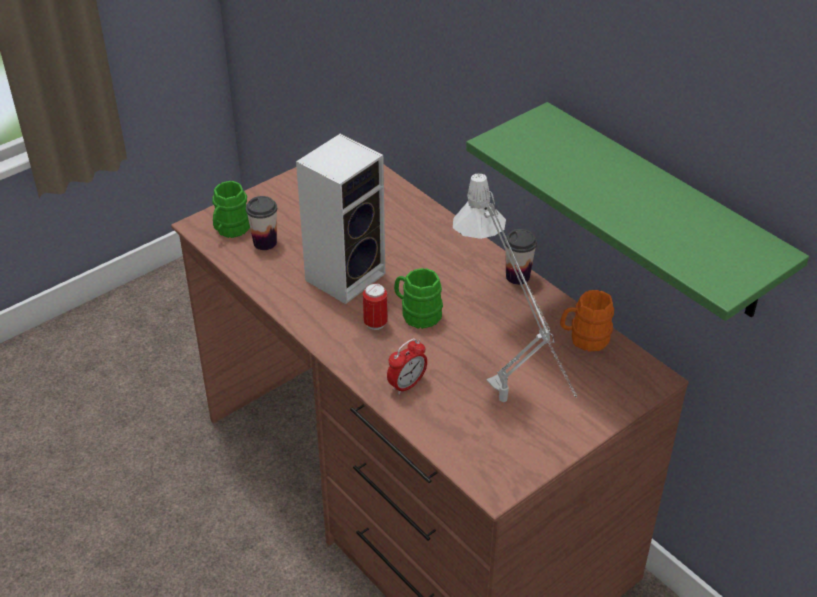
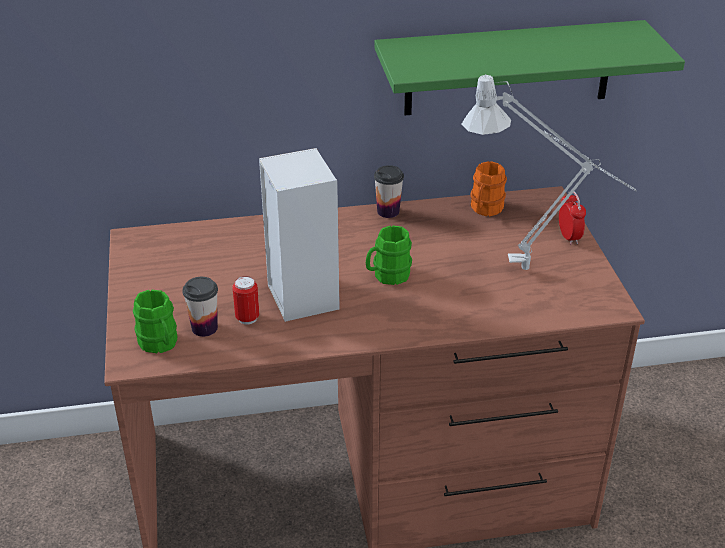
camera: 60 degrees left, 5 degrees down
can [363,283,388,330] -> can moved to [232,276,260,324]
alarm clock [387,338,427,395] -> alarm clock moved to [559,191,586,245]

